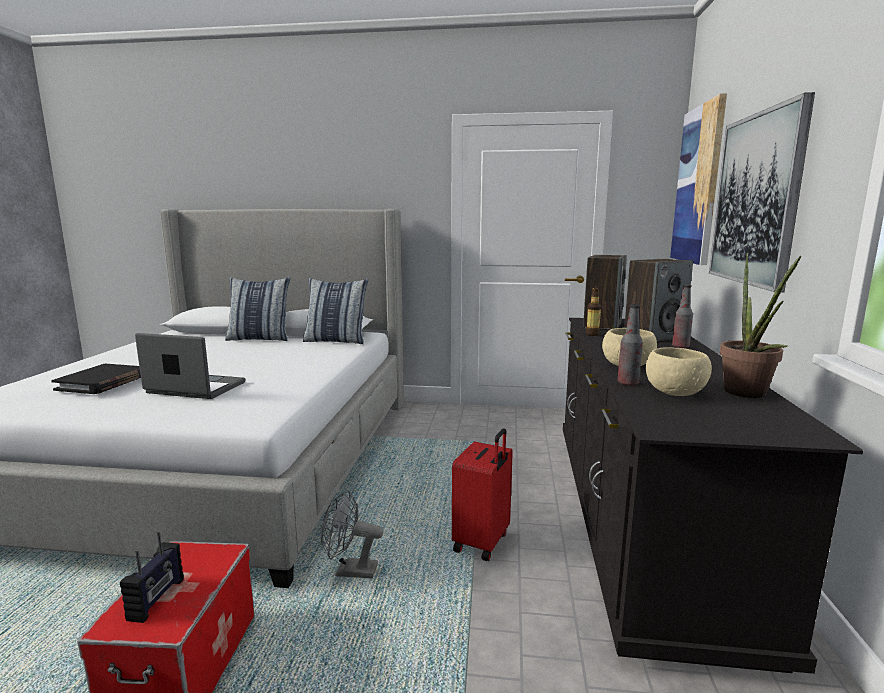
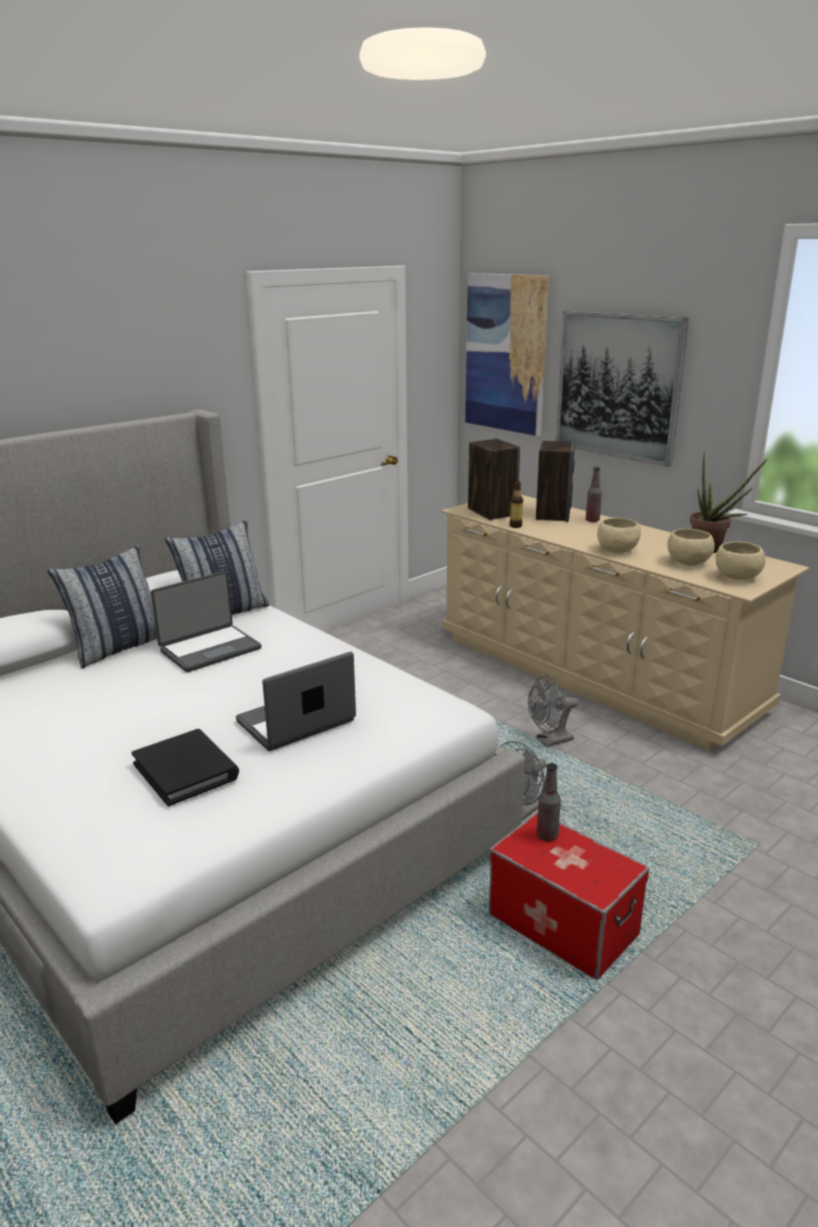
camera: 50 degrees left, 10 degrees up
radio [120,531,184,623] -> none
red suitcase [452,429,513,561] -> grey fan [528,676,579,747]
black dresser [563,318,863,674] -> beige dresser [441,495,809,751]
bottle [617,304,643,386] -> bottle moved to [536,763,561,842]
none -> laptop [151,571,261,672]
none -> beige bowl [716,541,765,580]

